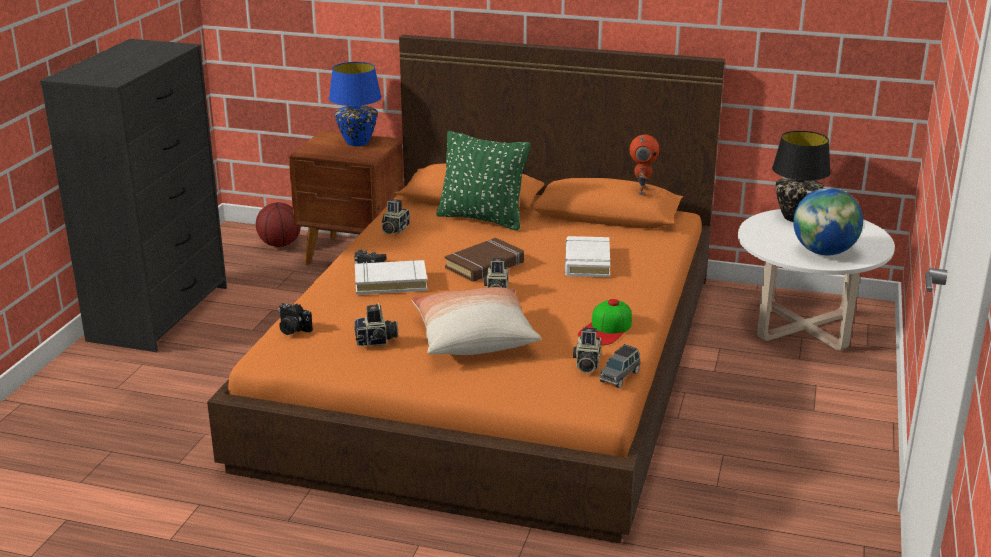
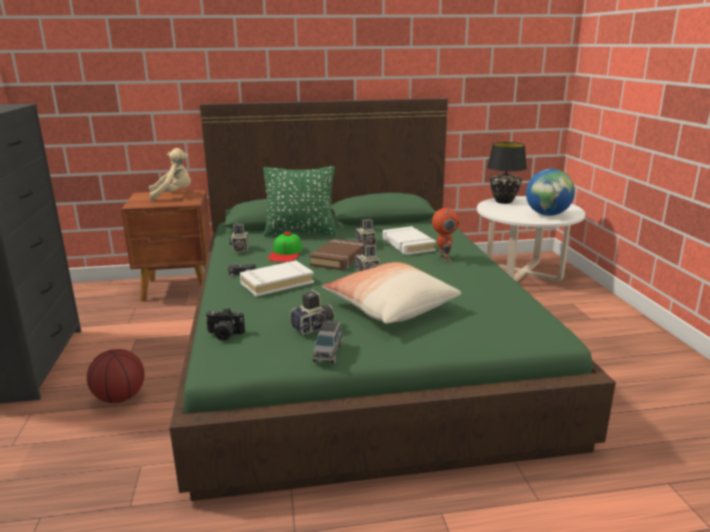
camera: 25 degrees left, 5 degrees down
orange bed [207,35,725,543] -> green bed [170,98,616,501]
basketball [256,202,301,247] -> basketball moved to [87,349,145,403]
blue table lamp [329,62,382,146] -> beige plush toy [149,148,191,201]
camera [573,327,601,373] -> camera moved to [355,219,377,245]
cap [578,299,632,345] -> cap moved to [268,232,302,262]
grey toy car [599,344,640,388] -> grey toy car moved to [313,320,342,364]
toy robot [630,135,660,195] -> toy robot moved to [432,208,459,262]

